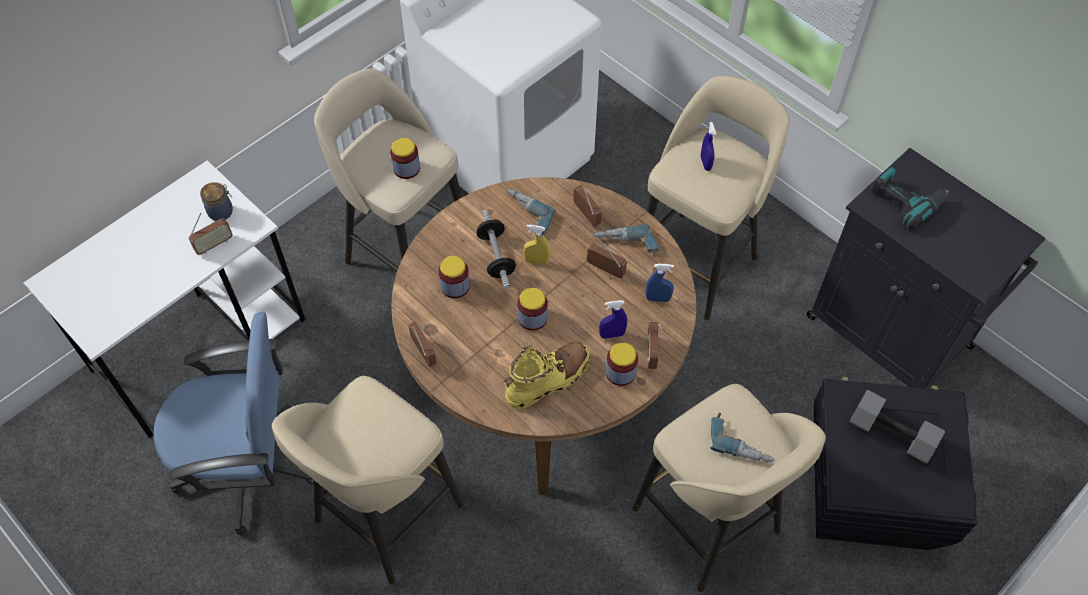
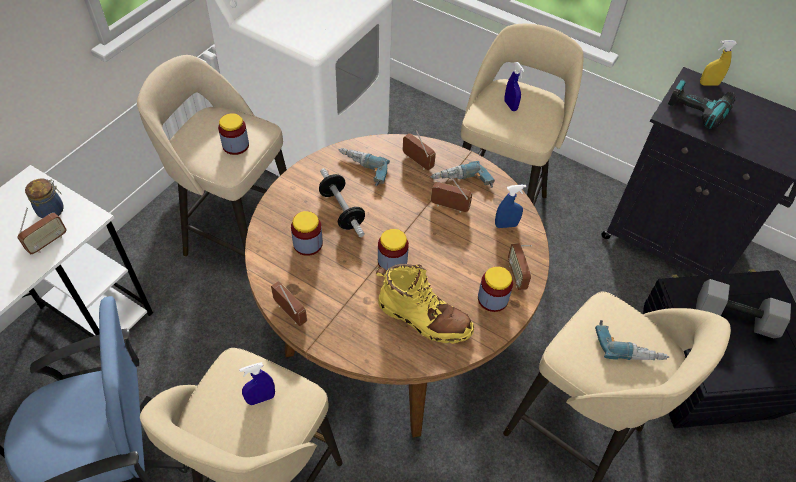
camera: 15 degrees left, 5 degrees down
yellow boot [503,342,590,409] -> yellow boot turned 75 degrees clockwise [376,264,474,344]
yellow spray bottle [524,225,550,265] -> yellow spray bottle moved to [700,40,737,85]
blue spray bottle [599,300,627,339] -> blue spray bottle moved to [239,362,275,405]

